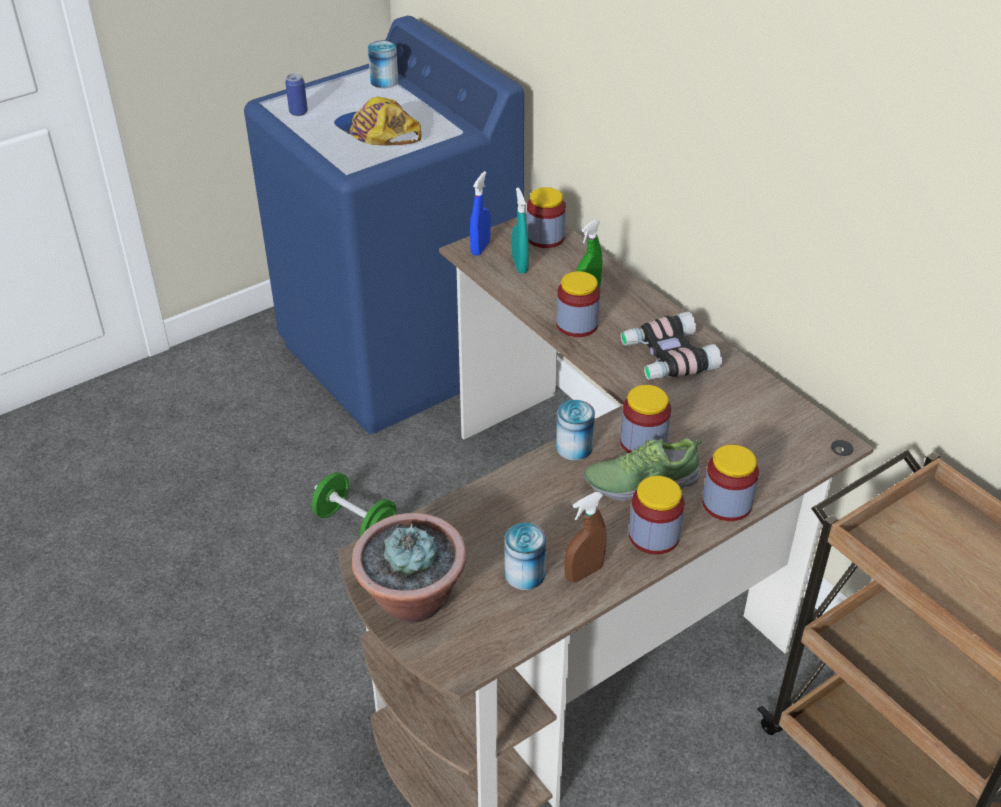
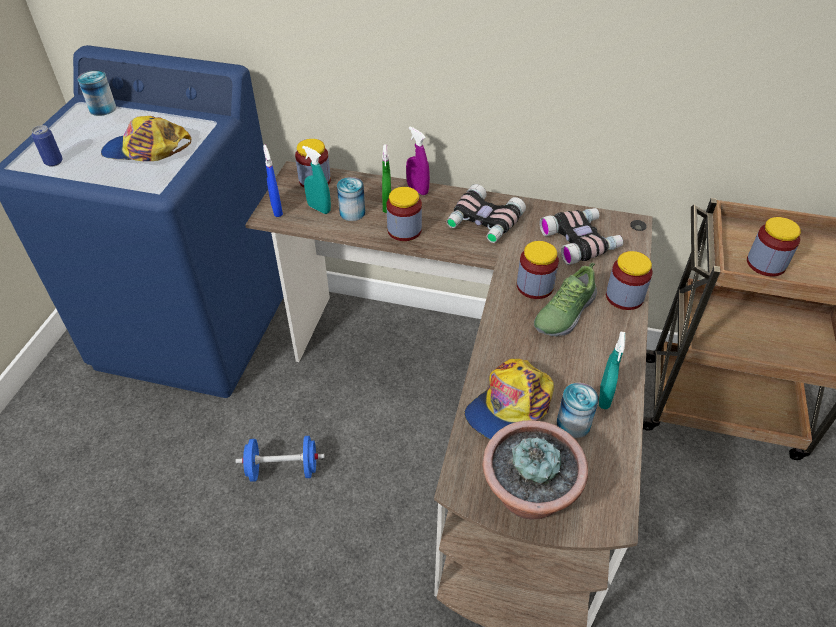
camera: 40 degrees left, 5 degrees up
green dumbbell [312,472,396,536] -> blue dumbbell [235,436,325,482]
can [556,400,595,461] -> can moved to [337,177,365,221]
brown spray bottle [564,492,606,583] -> turquoise spray bottle [599,331,626,409]
jar [629,476,685,555] -> jar moved to [747,217,801,277]
none -> purple spray bottle [406,127,430,195]
none -> cap [464,359,554,439]
none -> binoculars [539,208,623,265]

